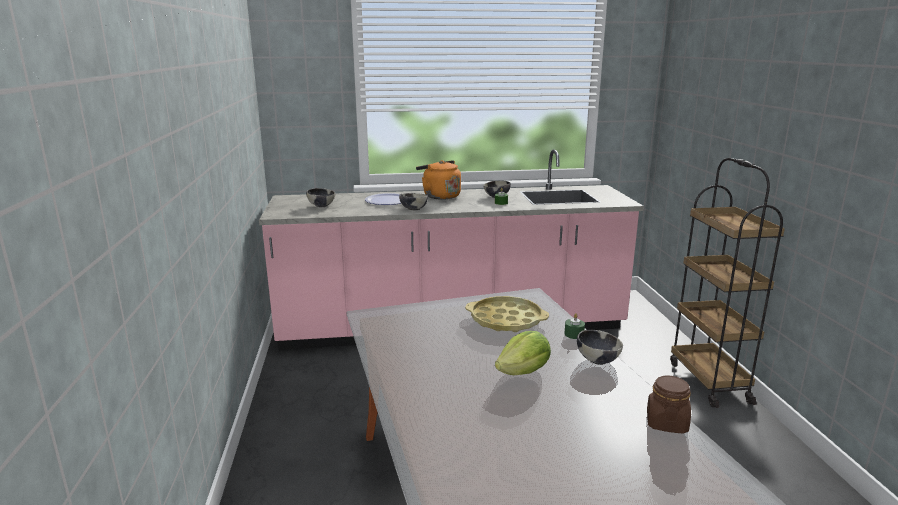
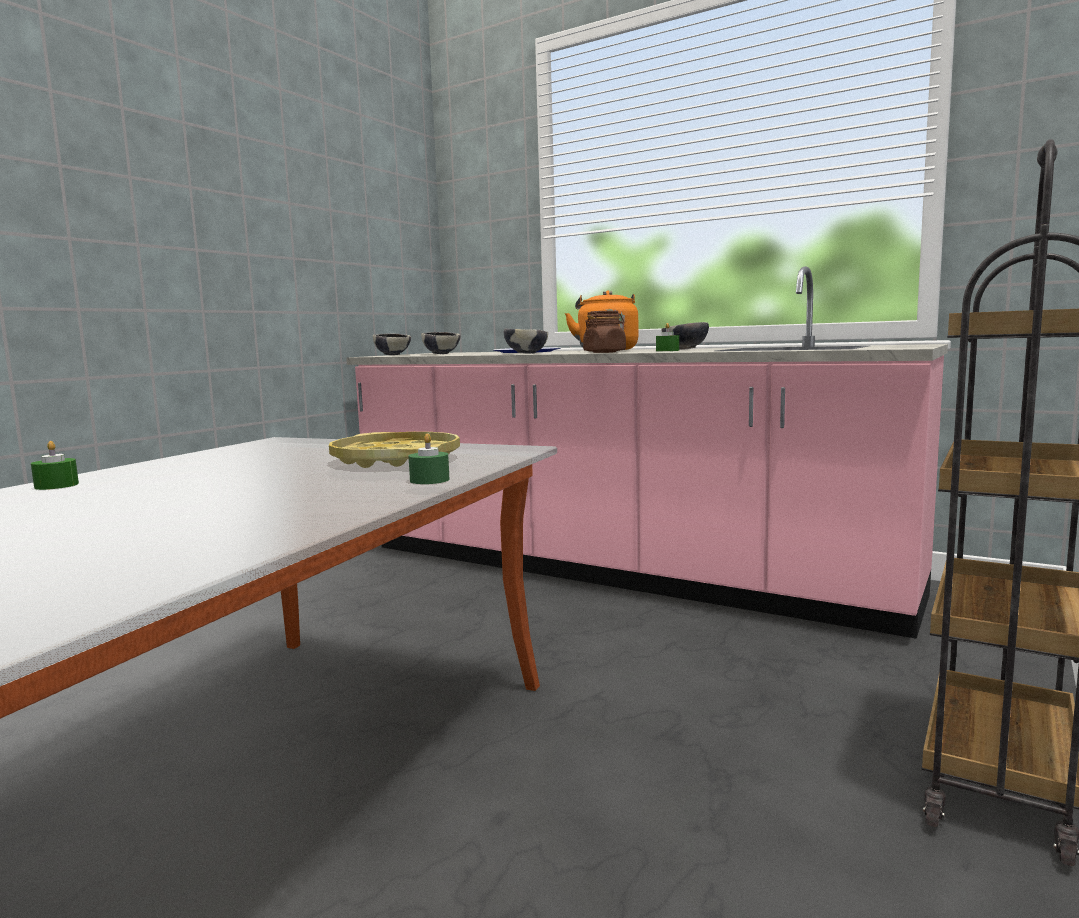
camera: 40 degrees right, 10 degrees down
lettuce [495,331,551,375] -> none
bowl [577,330,623,365] -> bowl moved to [373,334,411,355]
brown jar [647,375,691,434] -> brown jar moved to [583,310,626,353]
none -> green candle [31,441,79,490]

